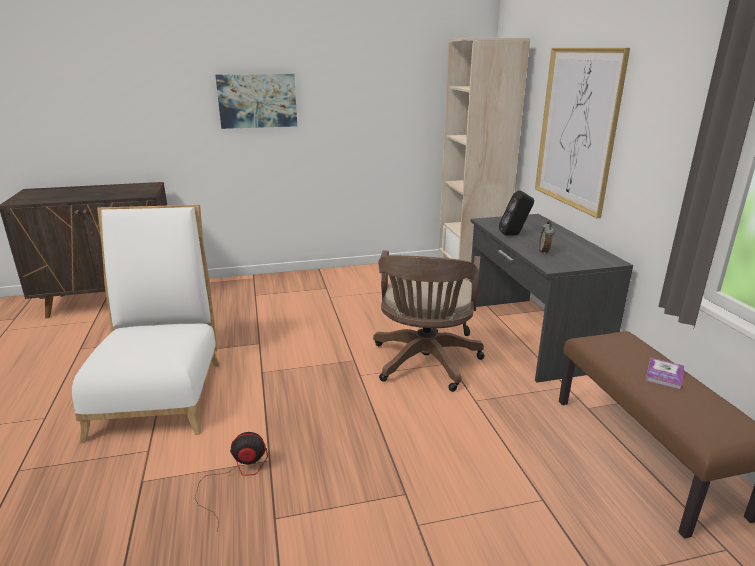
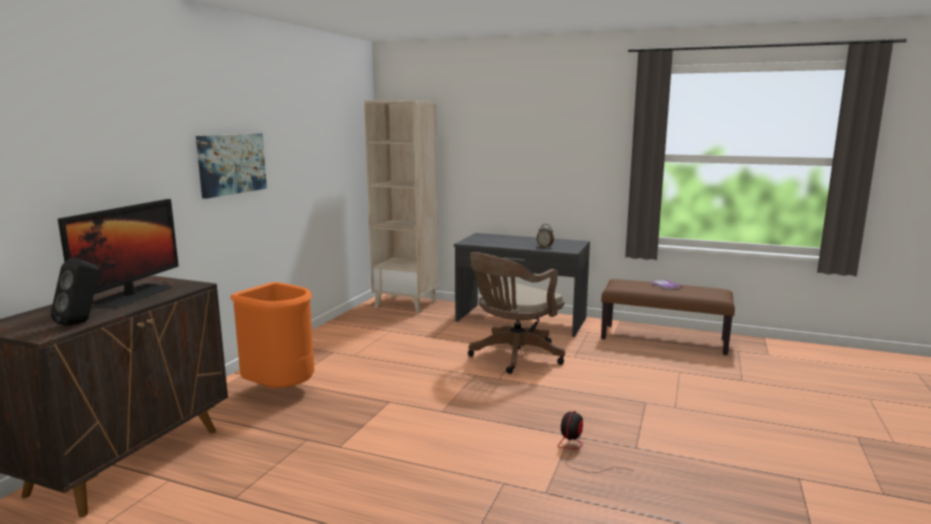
camera: 55 degrees left, 10 degrees down
white chair [72,205,220,444] -> none
brown office chair [373,250,485,392] -> brown office chair turned 90 degrees clockwise [468,252,565,374]
black speaker [499,190,534,236] -> black speaker moved to [51,258,99,326]
picture [535,48,630,218] -> none
none -> monitor [58,199,179,308]
none -> orange trash can [231,282,314,388]

